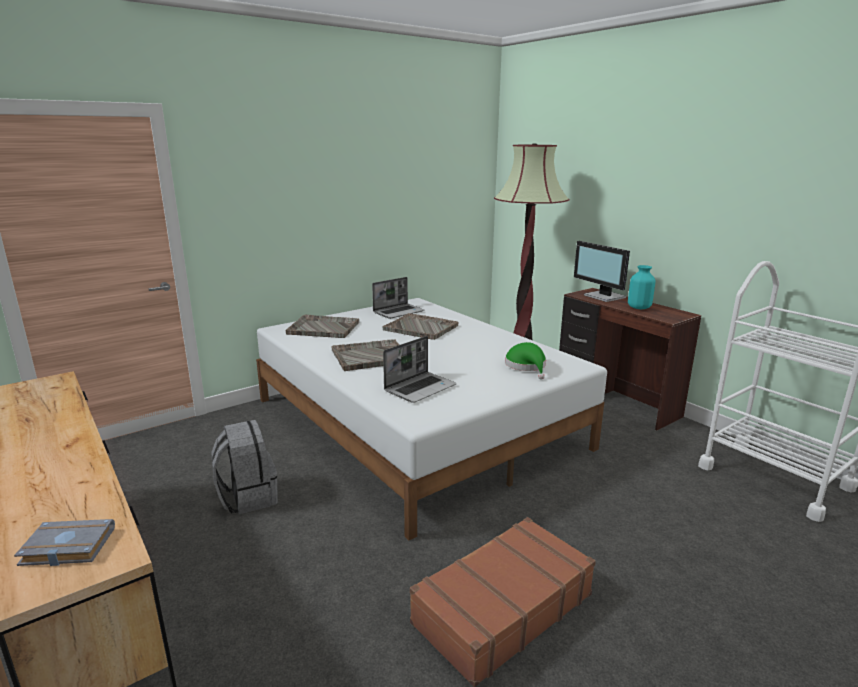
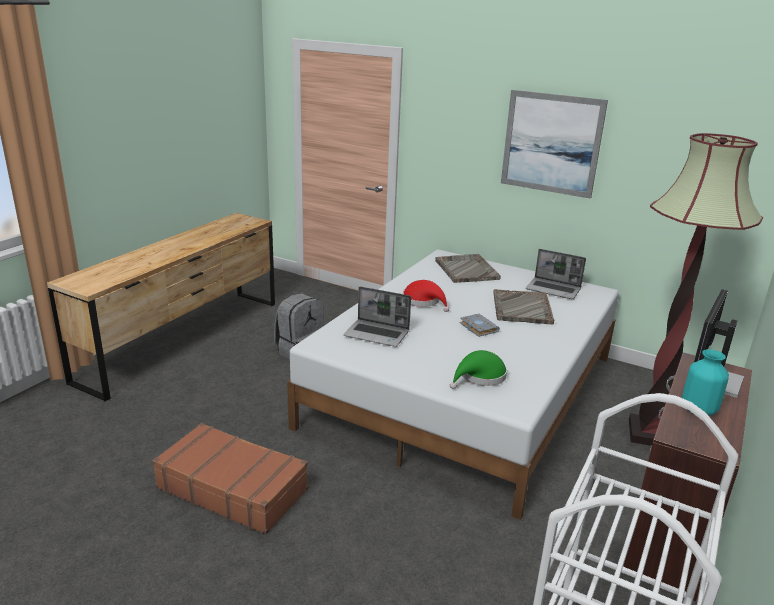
camera: 65 degrees right, 5 degrees up
grey book [14,519,115,566] -> grey book moved to [460,314,500,337]
grey tray [331,339,399,371] -> red hat [403,280,449,312]
none -> picture [501,90,608,199]

